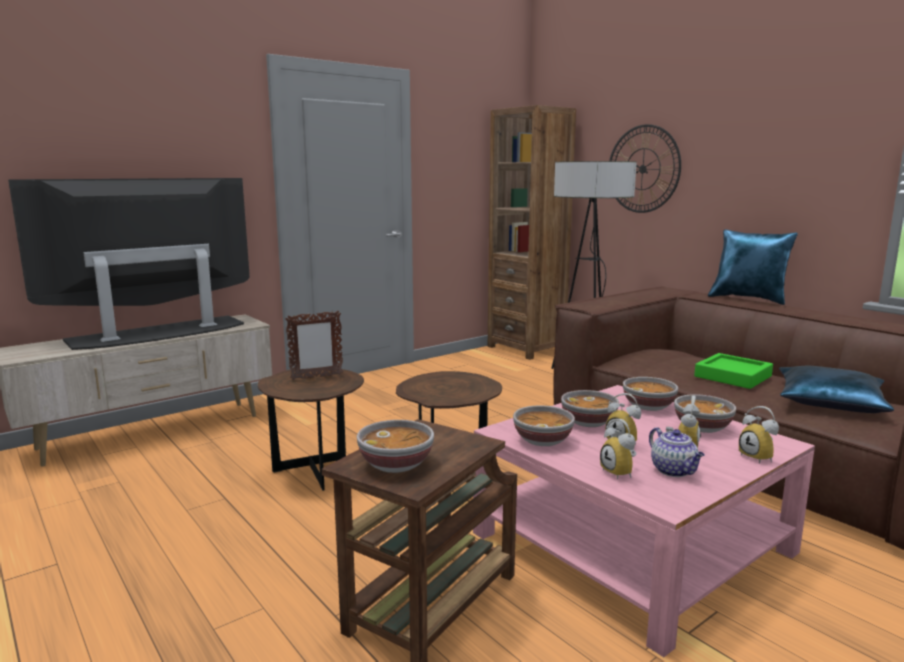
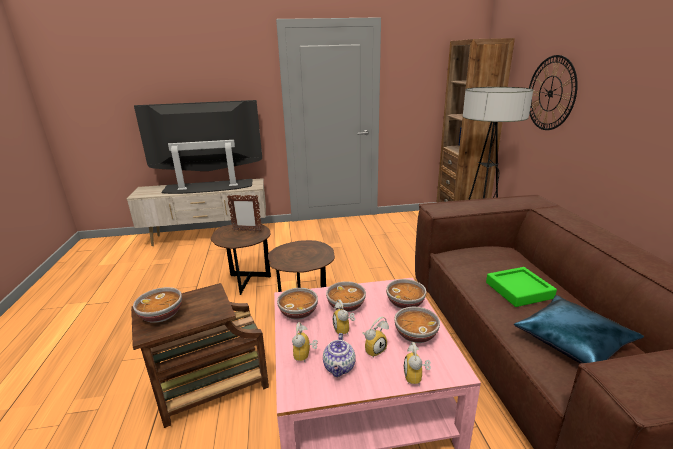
camera: 30 degrees right, 10 degrees up
blue pillow [708,229,798,305] -> none

